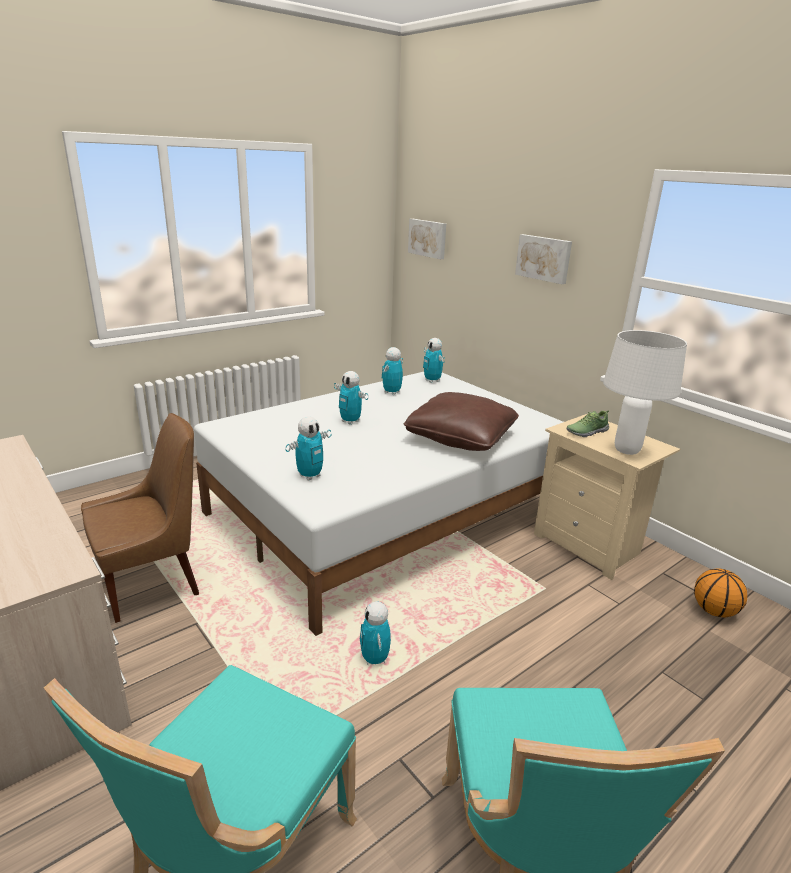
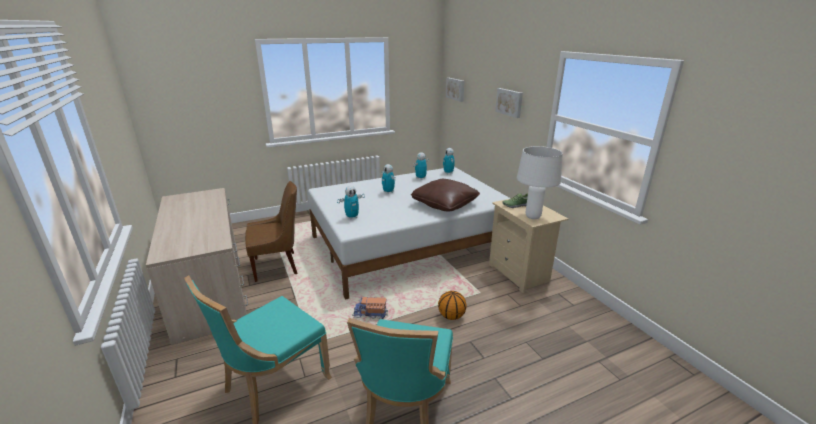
camera: 15 degrees right, 0 degrees up
toy robot [360,601,391,665] -> toy truck [352,297,388,319]
basketball [694,568,747,618] -> basketball moved to [438,291,467,320]

